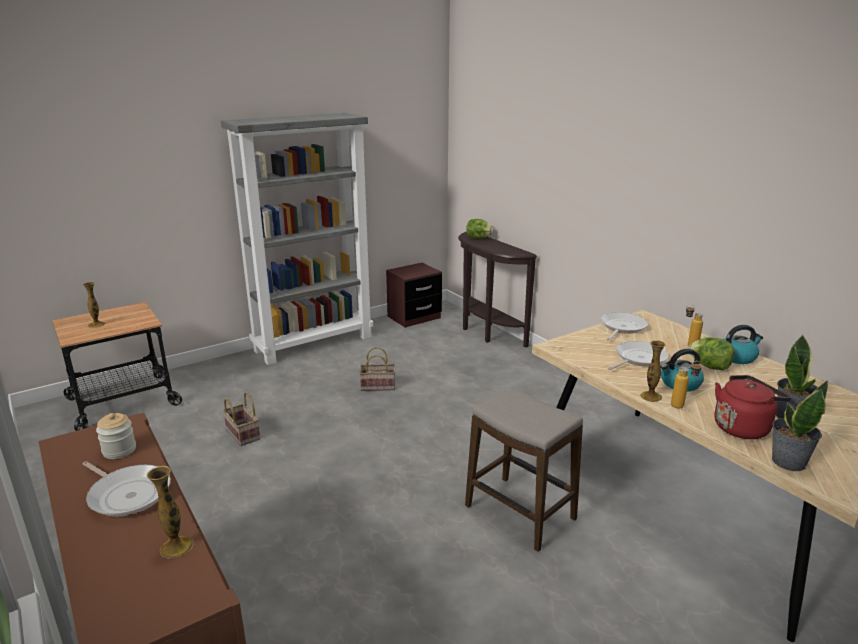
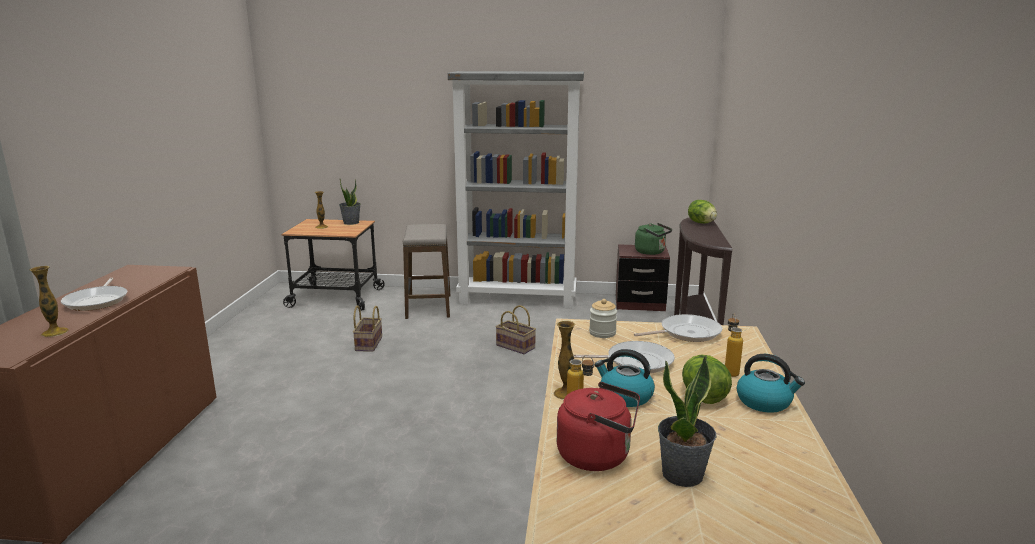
camera: 40 degrees right, 5 degrees down
jar [96,413,136,459] -> jar moved to [589,299,617,338]
stool [465,386,583,552] -> stool moved to [403,224,450,319]
potted plant [772,380,828,471] -> potted plant moved to [339,179,361,225]
none -> green kettle [635,223,672,255]

